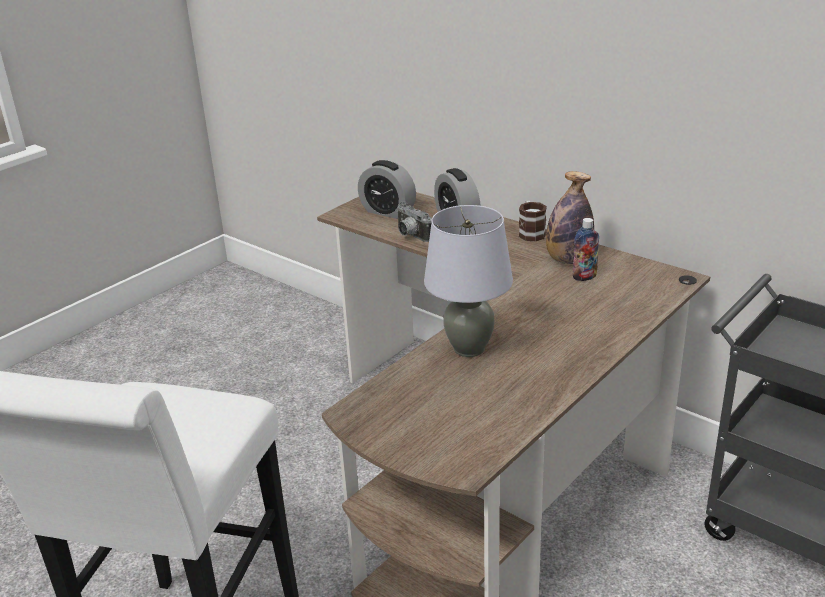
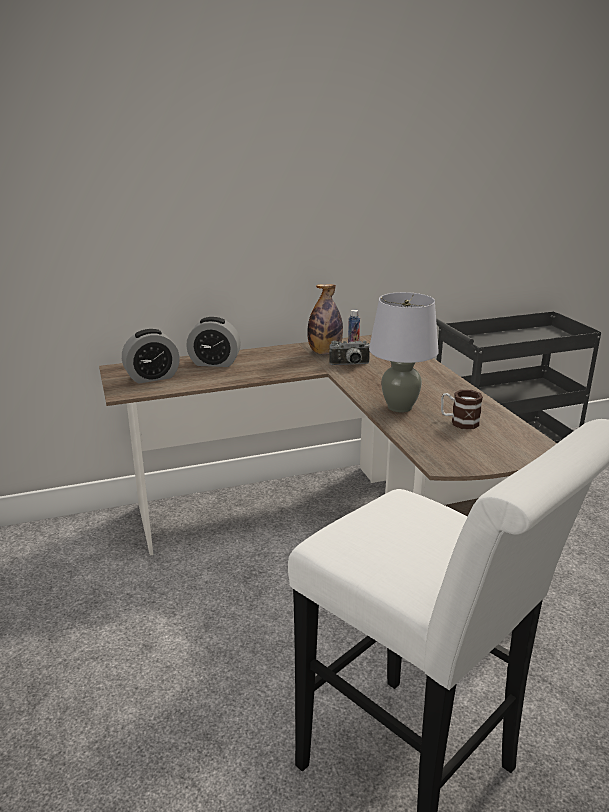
camera: 60 degrees left, 5 degrees down
camera [397,202,432,242] -> camera moved to [329,340,370,365]
mug [519,201,547,242] -> mug moved to [441,390,483,429]

